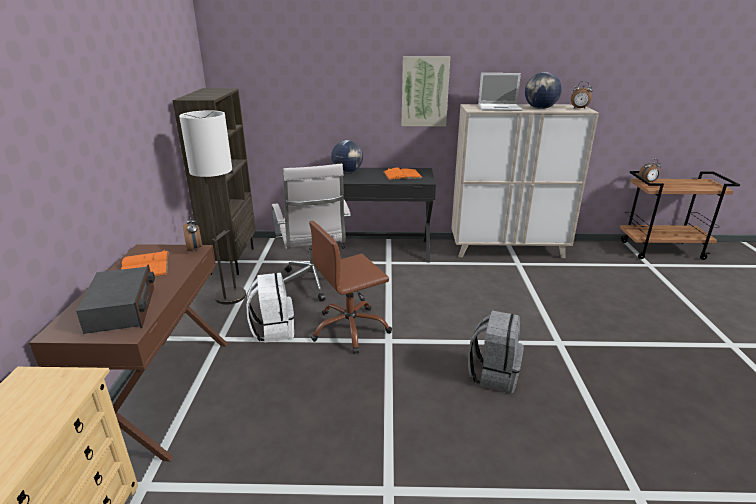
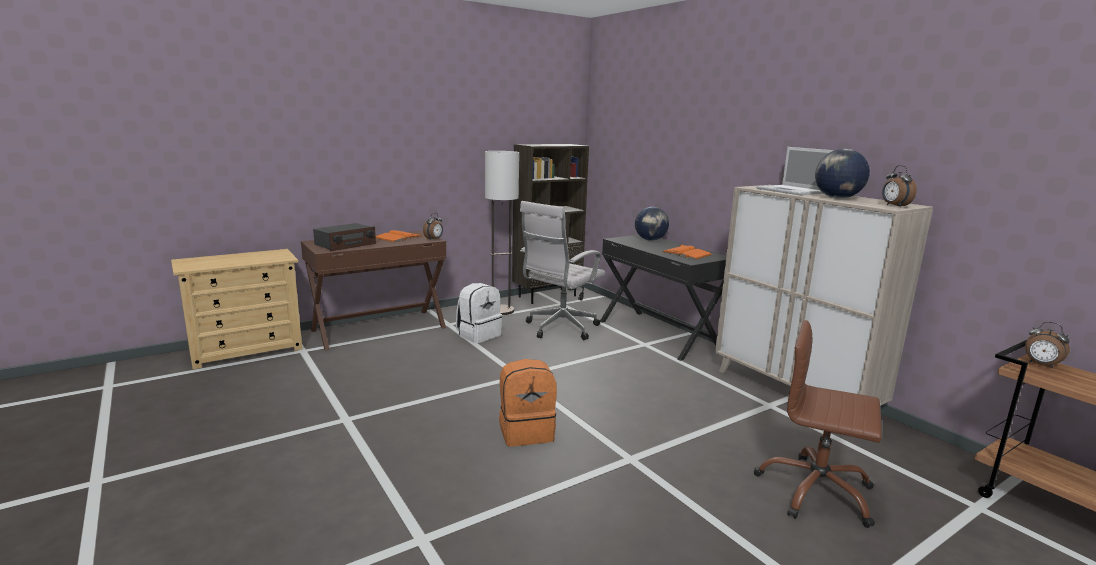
camera: 55 degrees right, 10 degrees down
brown office chair [309,221,392,354] -> brown office chair moved to [754,320,882,528]
picture [401,56,450,127] -> none
grey backpack [468,310,524,393] -> orange backpack [499,359,557,447]

